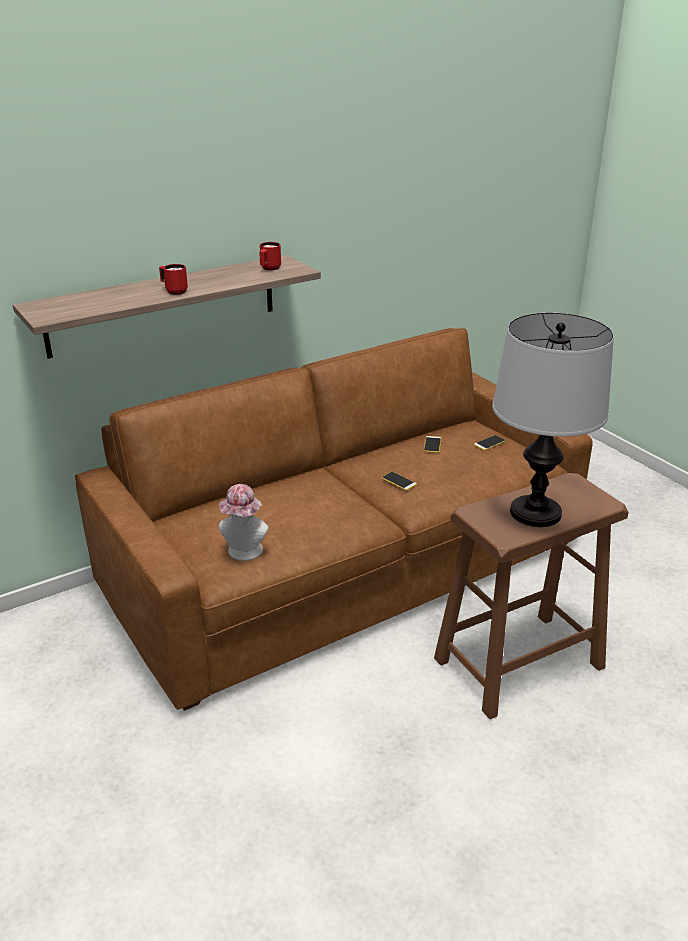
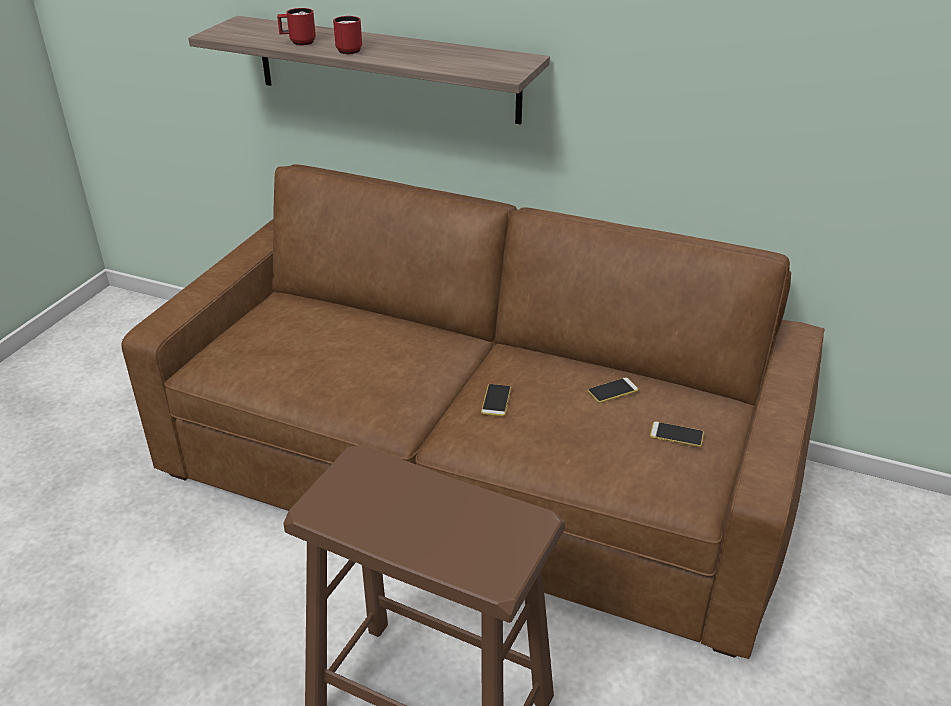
camera: 55 degrees right, 5 degrees up
hat [219,484,269,561] -> none
red mug [259,242,281,271] -> red mug moved to [277,8,316,46]
table lamp [492,313,614,527] -> none

